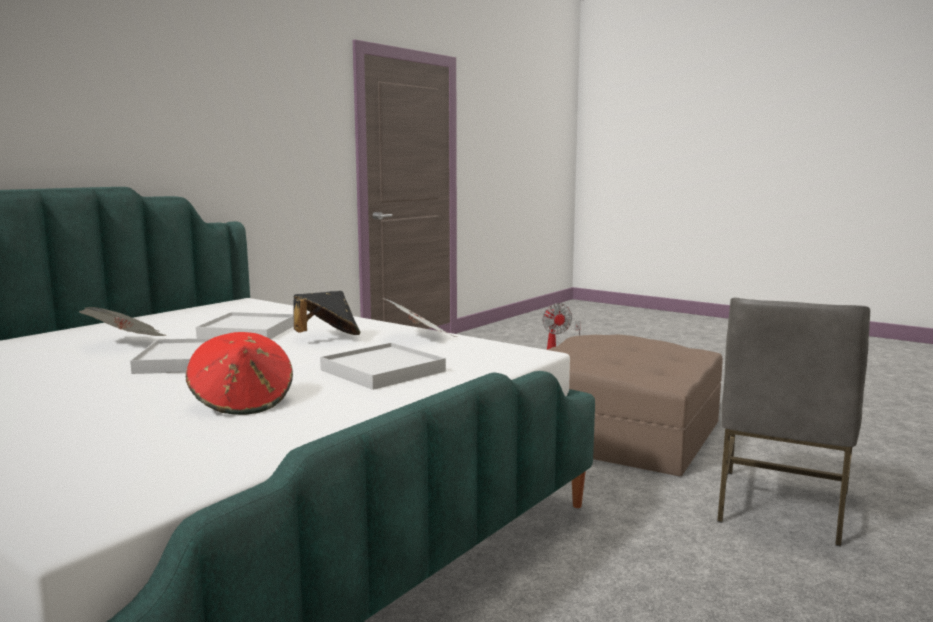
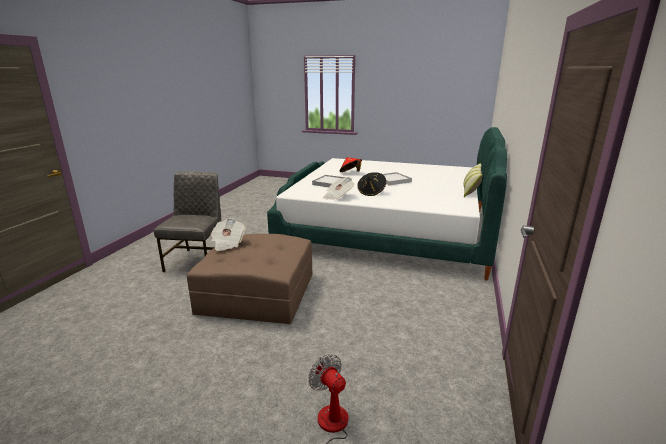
camera: 160 degrees right, 10 degrees up
newspaper [79,307,166,336] -> newspaper moved to [211,218,246,251]
white tray [196,312,294,339] -> none
none -> pillow [463,163,483,197]

